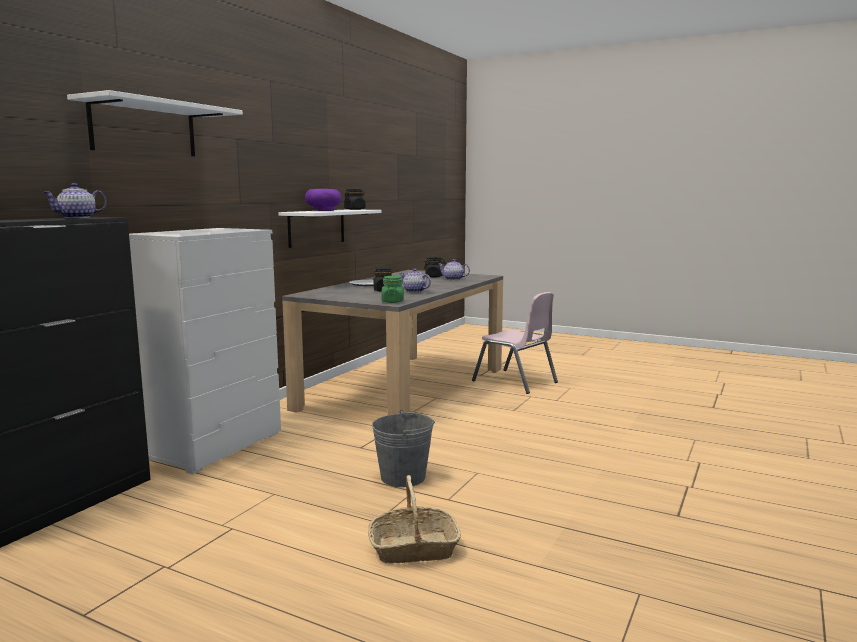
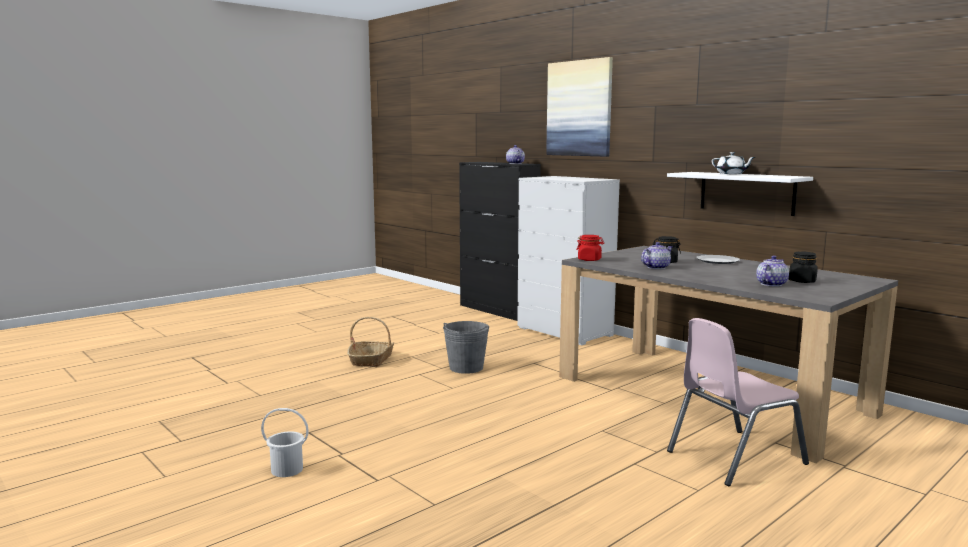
camera: 110 degrees right, 0 degrees up
white shelf [67,90,243,156] -> picture [546,57,613,156]
purple bowl [305,189,341,211] -> white teapot [712,152,755,174]
black jar [344,189,366,210] -> none
green jar [382,276,404,303] -> red jar [576,235,604,261]
none -> white bucket [261,408,309,477]

